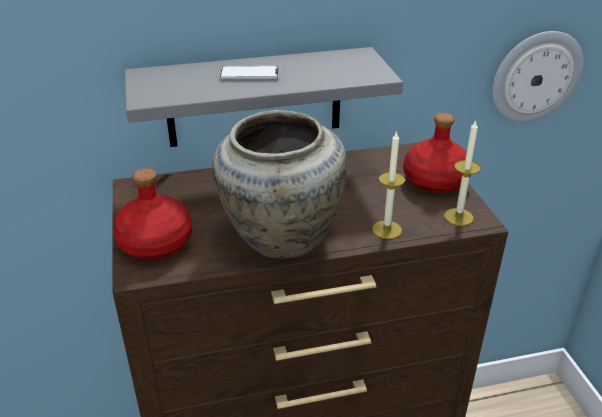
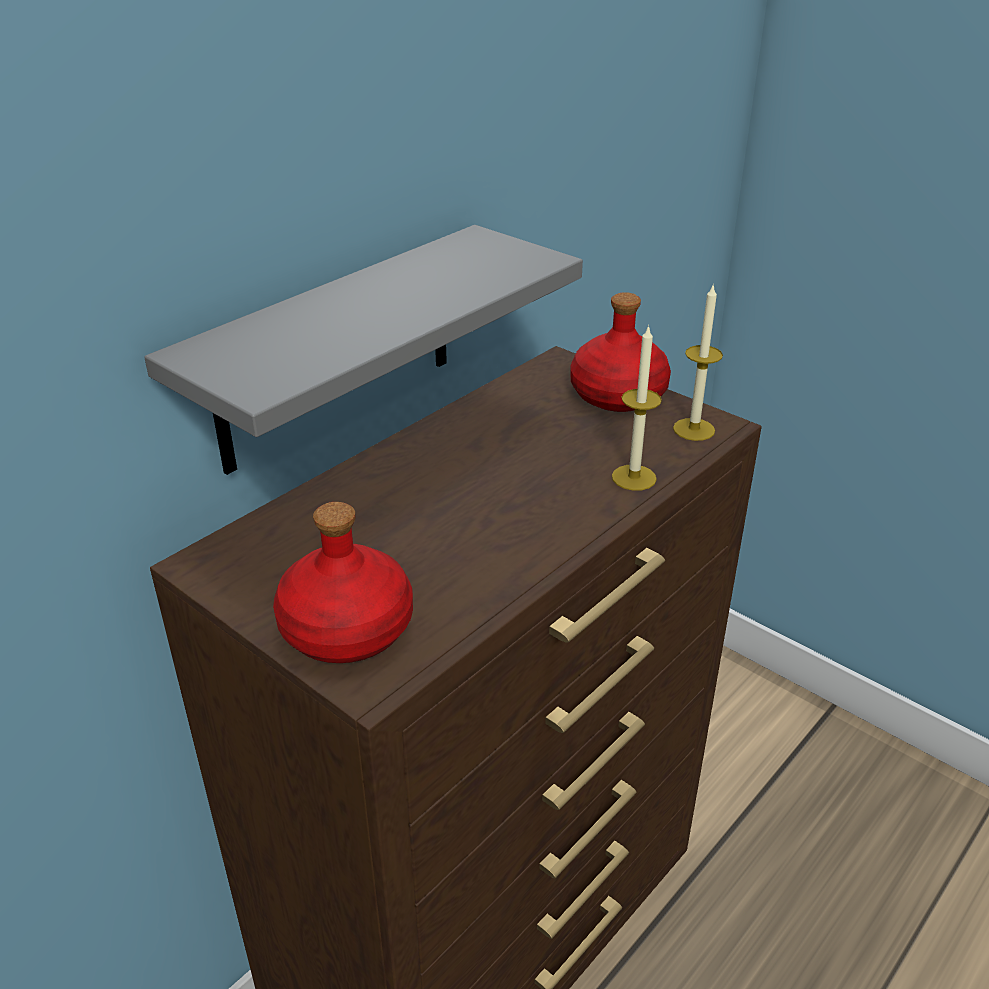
camera: 35 degrees left, 0 degrees up
beige vase [212,110,347,258] -> none
phone [219,66,279,79] -> none
wall clock [492,31,583,122] -> none

